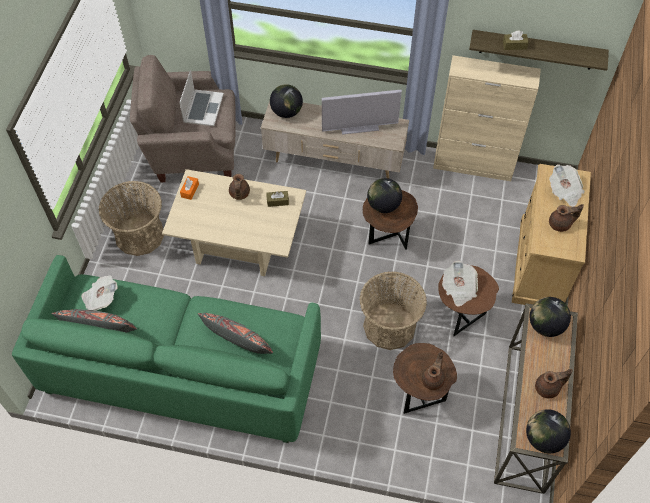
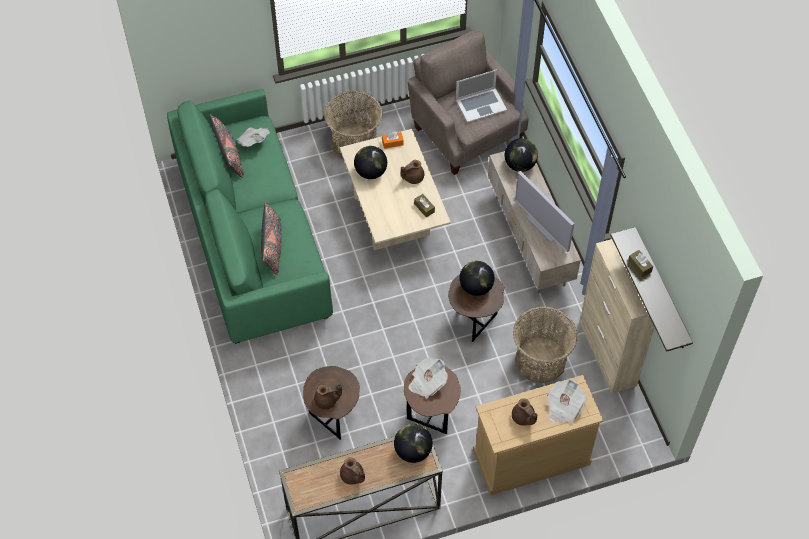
camera: 60 degrees right, 0 degrees up
basket [360,271,427,350] -> basket moved to [513,306,578,383]
globe [526,409,571,453] -> globe moved to [354,146,387,179]

